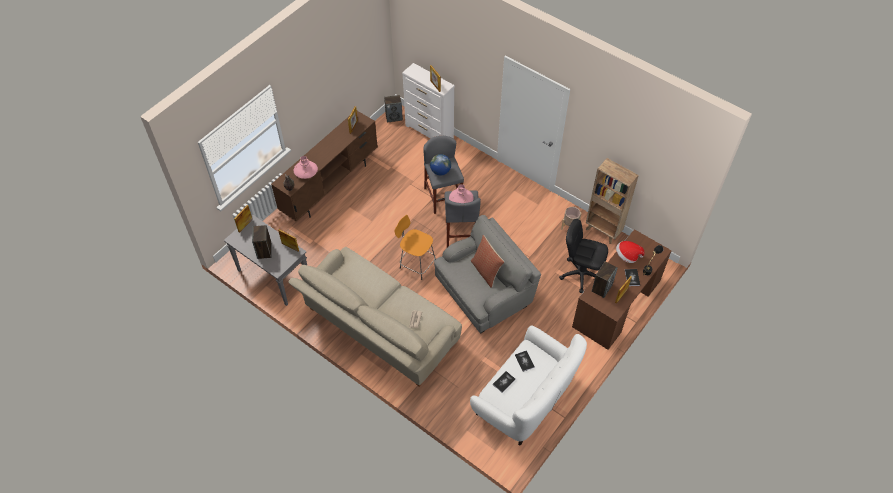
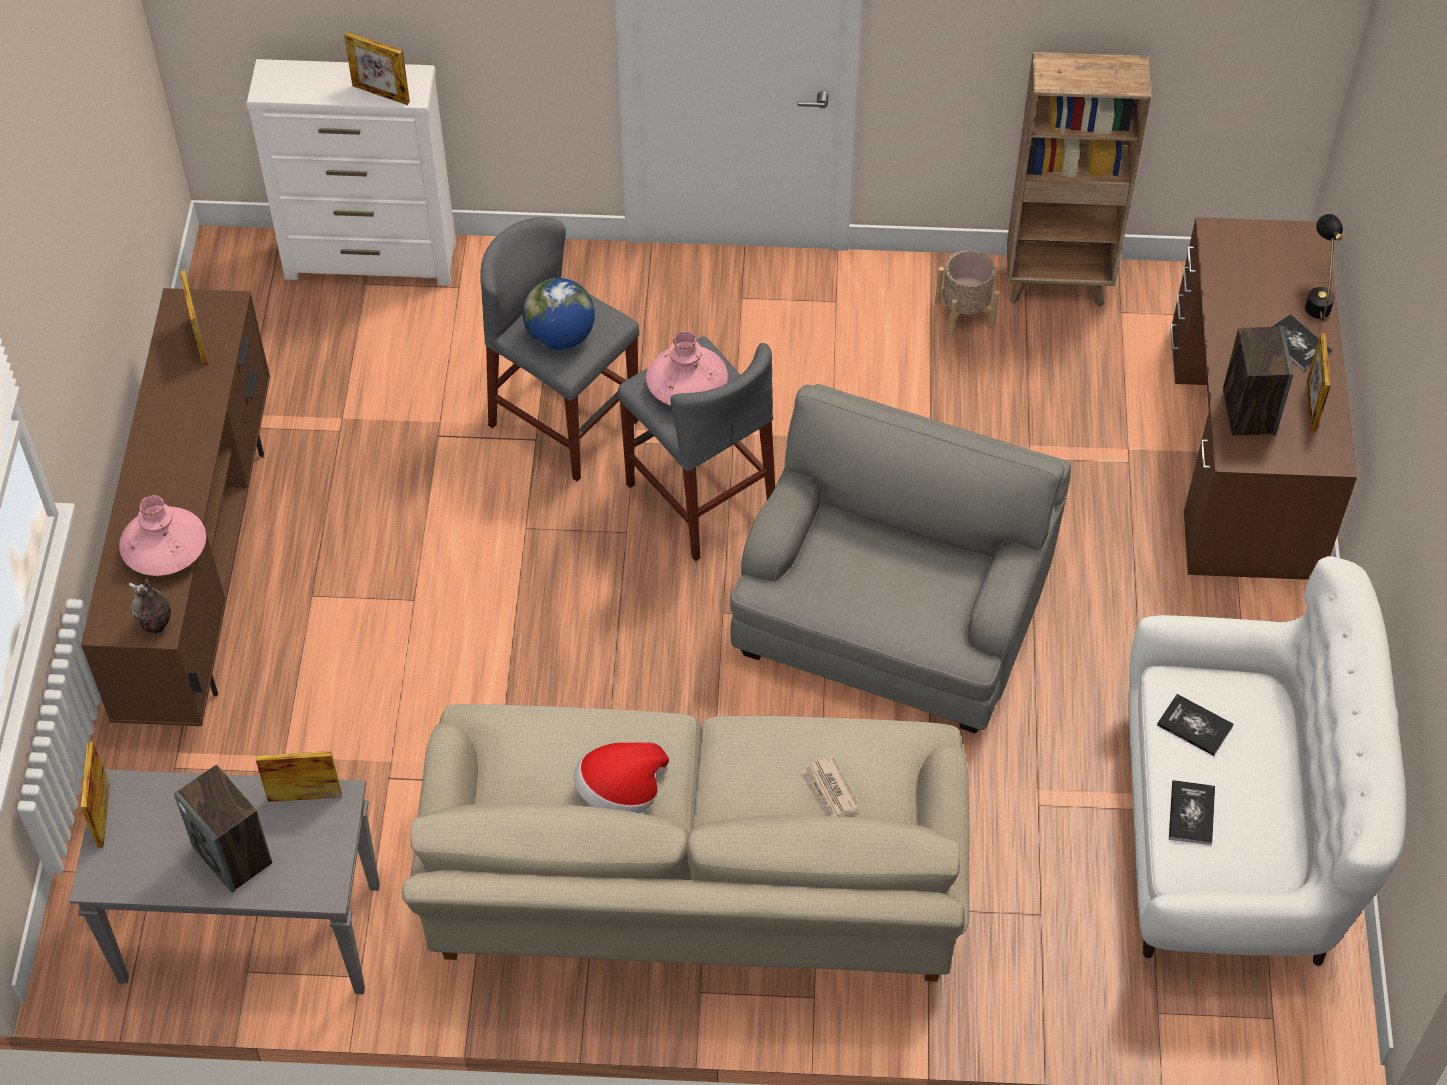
camera: 35 degrees left, 0 degrees up
speaker [384,95,403,122] -> none
orange stool [394,215,436,280] -> none
pillow [471,235,504,288] -> none
black office chair [559,219,608,293] -> none
hat [616,241,645,263] -> hat moved to [574,743,669,813]

